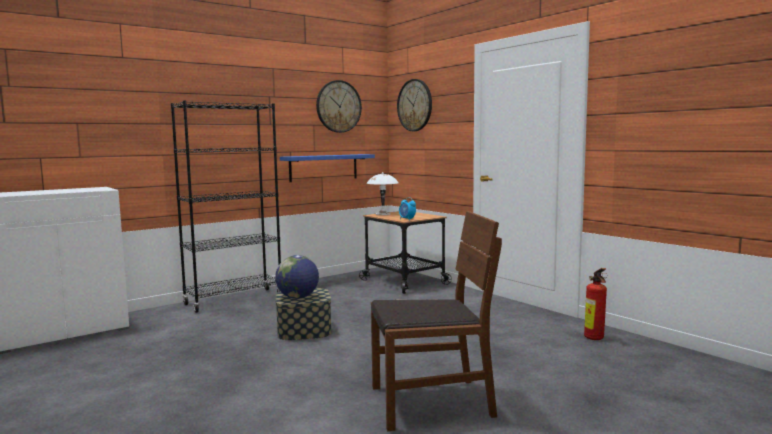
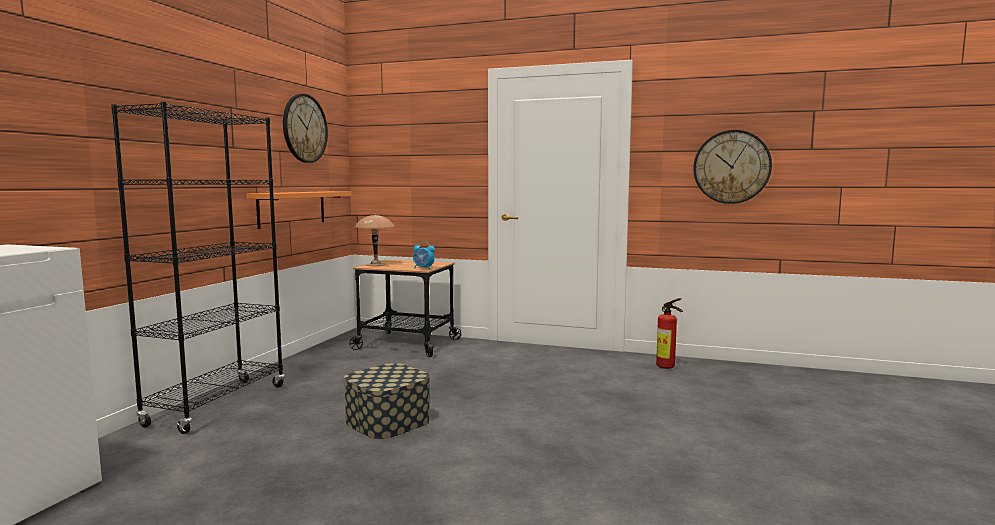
camera: 35 degrees left, 0 degrees up
globe [275,255,319,299] -> none
blue shelf [280,154,375,182] -> orange shelf [246,191,351,229]
white table lamp [367,172,399,215] -> brown table lamp [355,213,395,266]
brown chair [371,211,502,431] -> none
wall clock [397,79,432,131] -> wall clock moved to [693,130,772,204]

